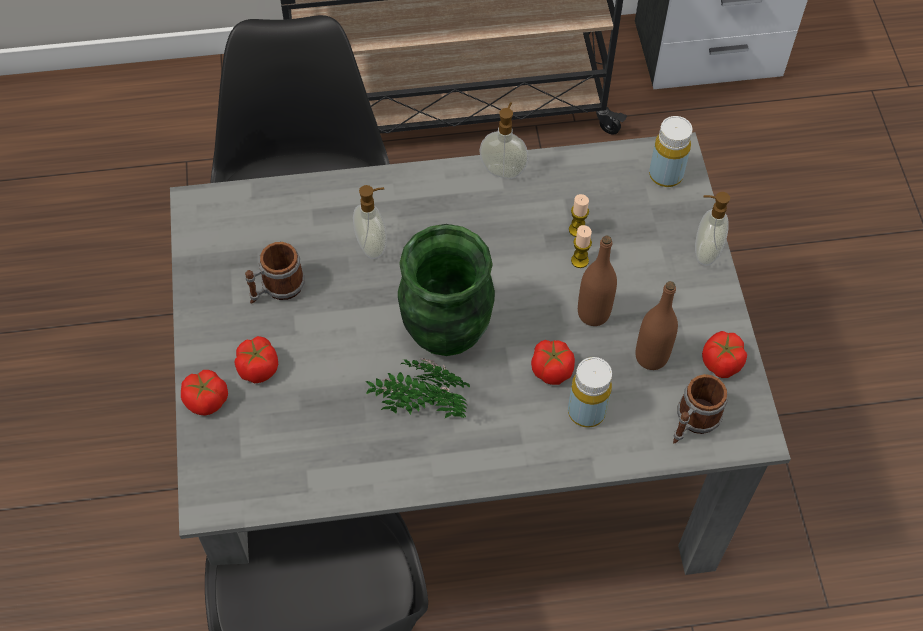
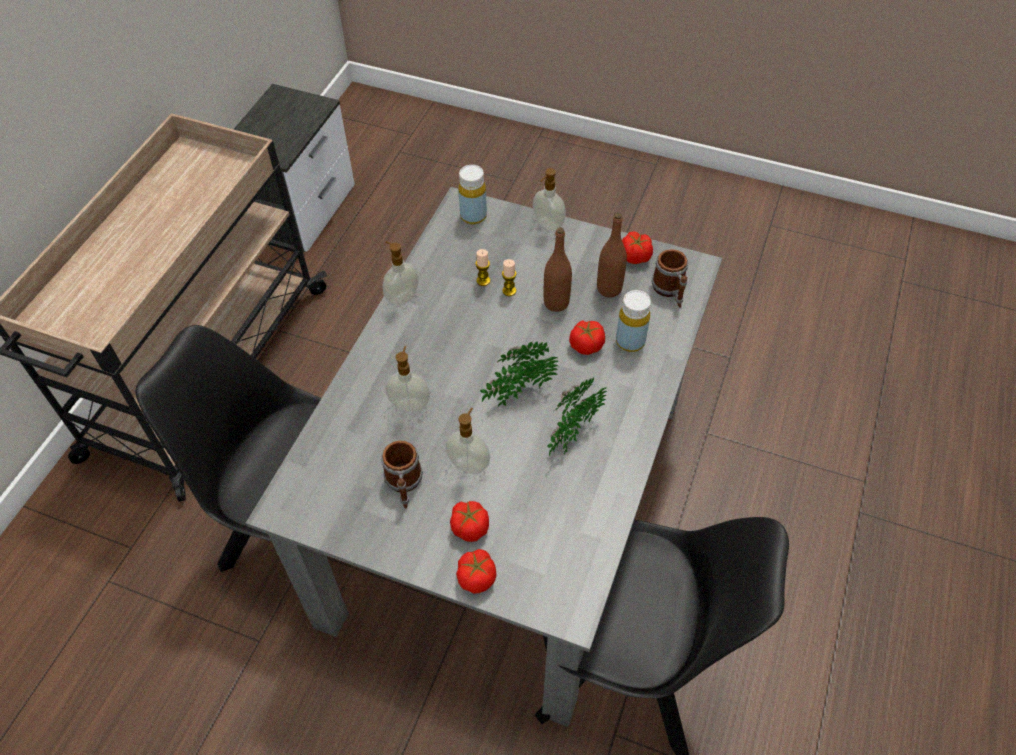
camera: 60 degrees left, 5 degrees down
green vase [398,224,495,356] -> potted plant [480,342,559,407]
none -> soap dispenser [445,408,490,474]

